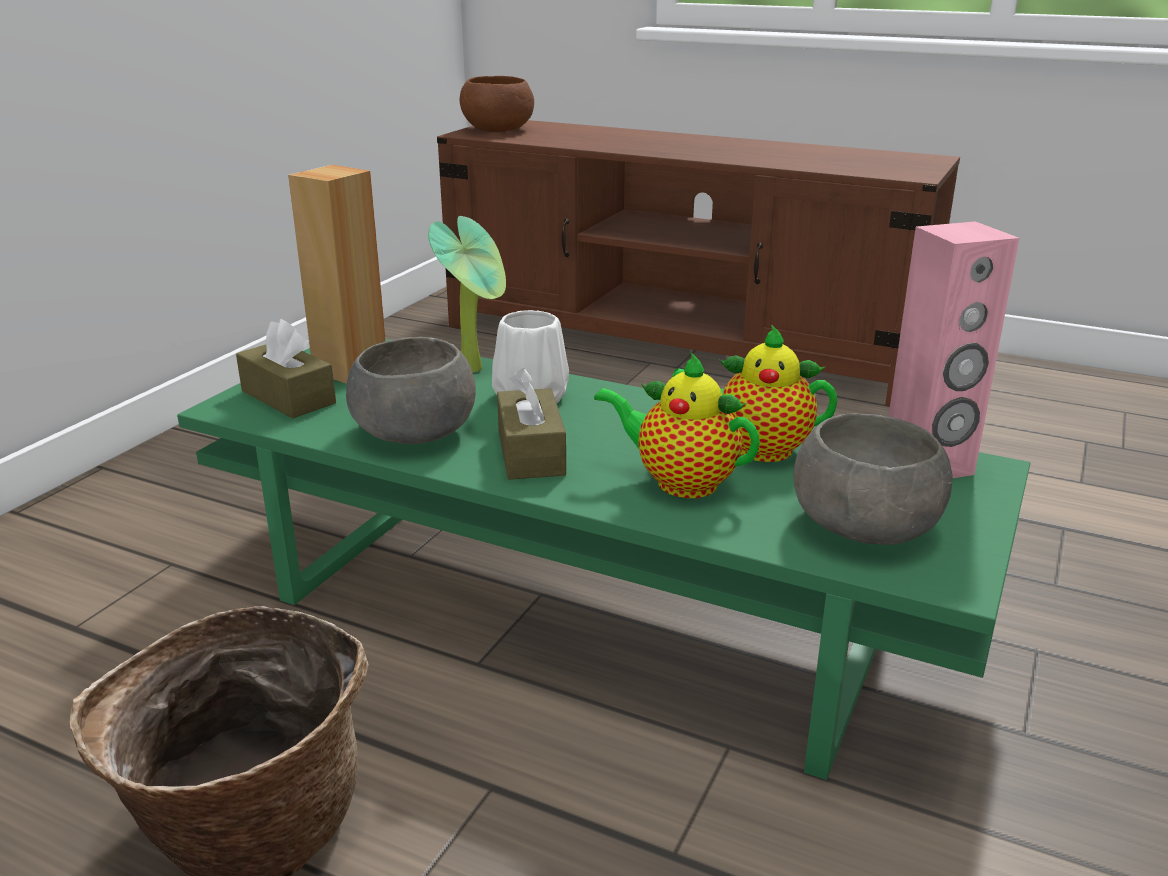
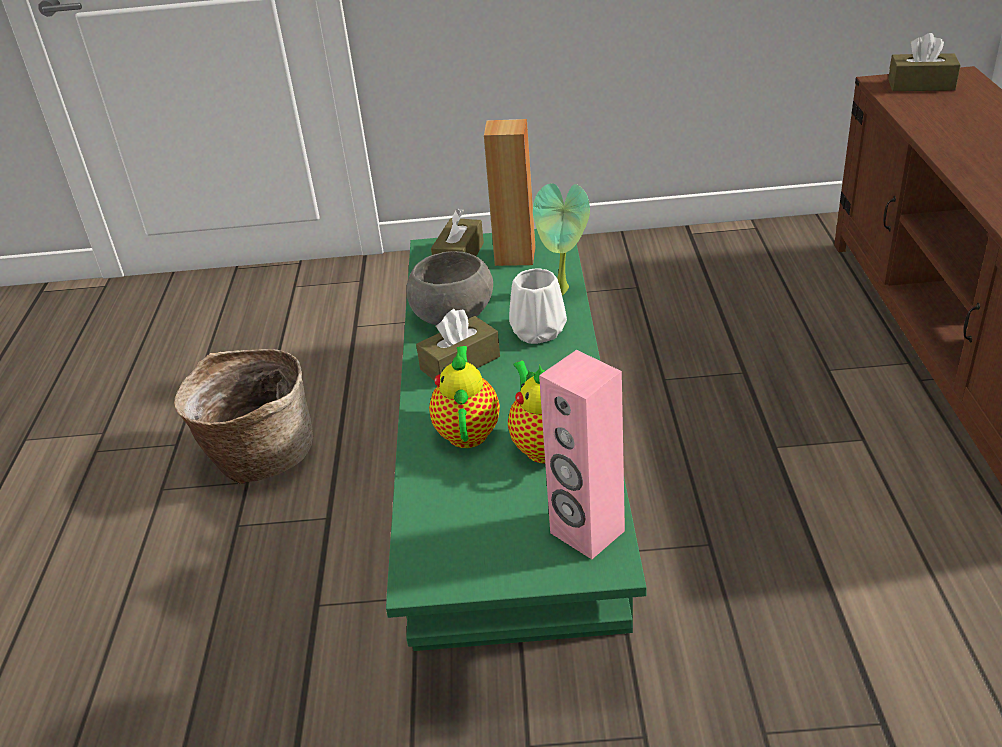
camera: 65 degrees right, 10 degrees up
brown bowl [460,76,534,132] -> brown tissue box [888,33,961,91]
grey bowl [793,413,953,545] -> none

